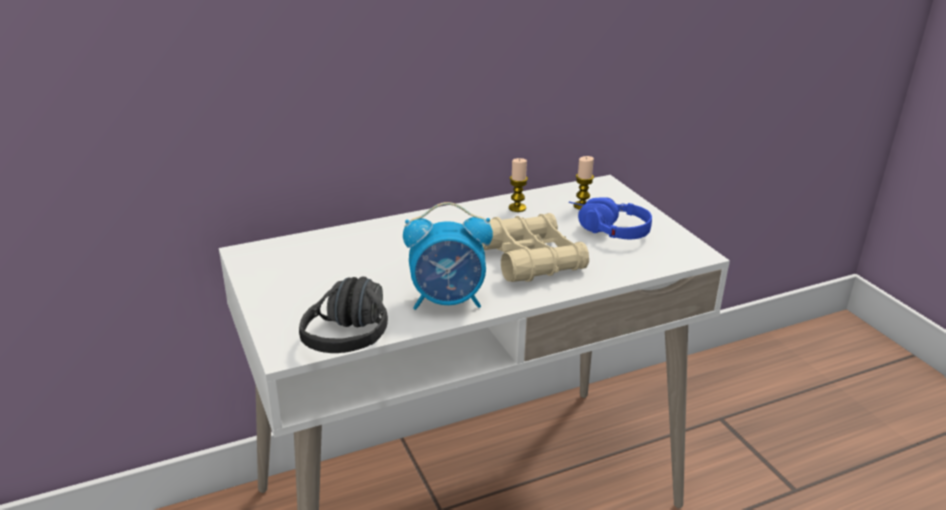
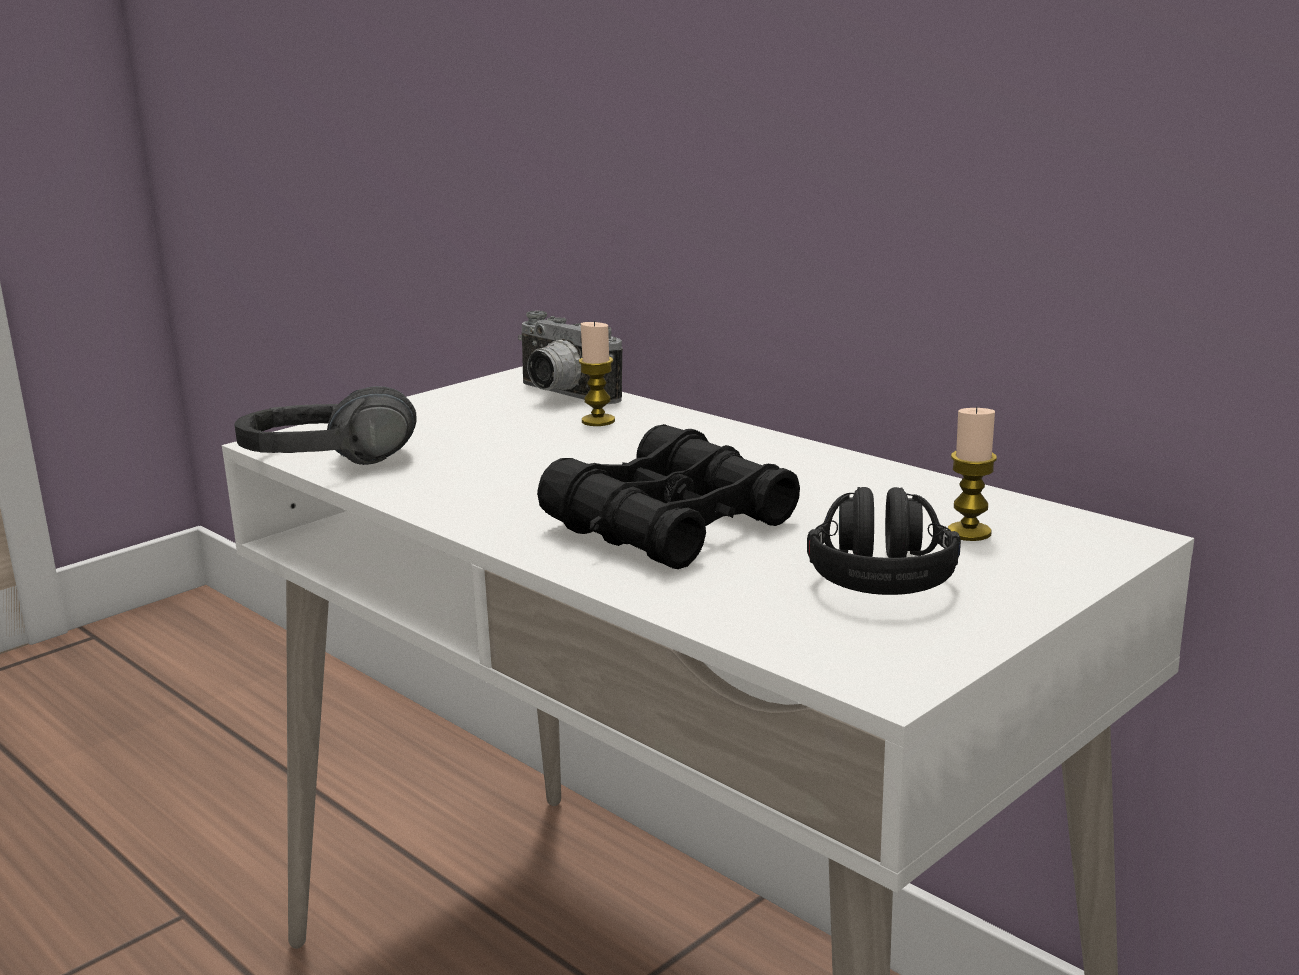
camera: 70 degrees right, 10 degrees down
alarm clock [403,202,493,310] -> none
beige binoculars [482,213,589,282] -> black binoculars [537,424,800,569]
candle [509,158,528,212] -> candle moved to [579,321,615,426]
blue headphones [569,197,652,239] -> black headphones [807,487,961,595]
none -> camera [518,311,623,404]

